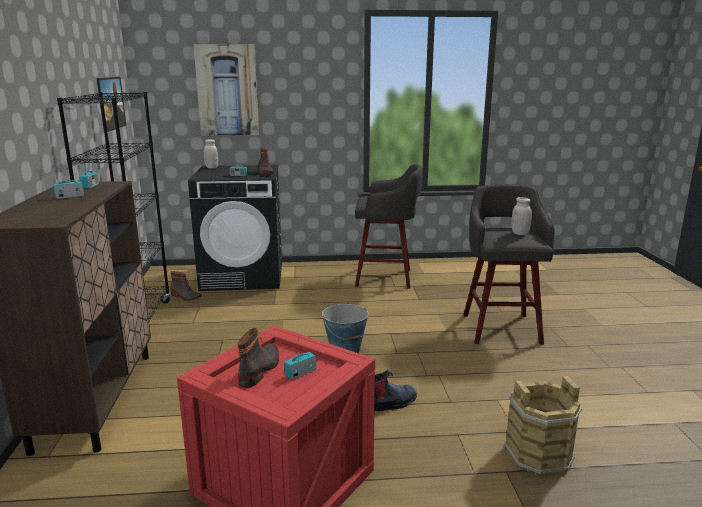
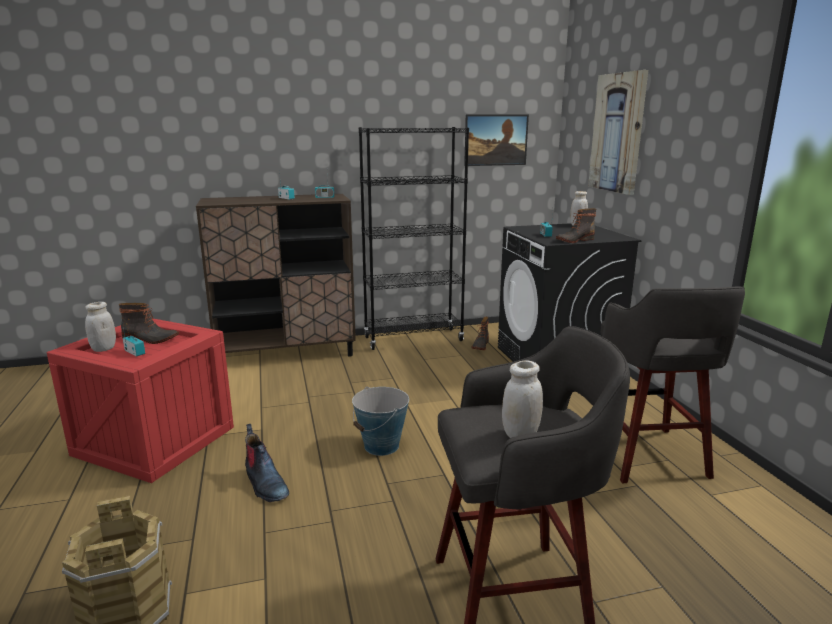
camera: 80 degrees right, 0 degrees up
none -> white jar [85,302,116,352]

